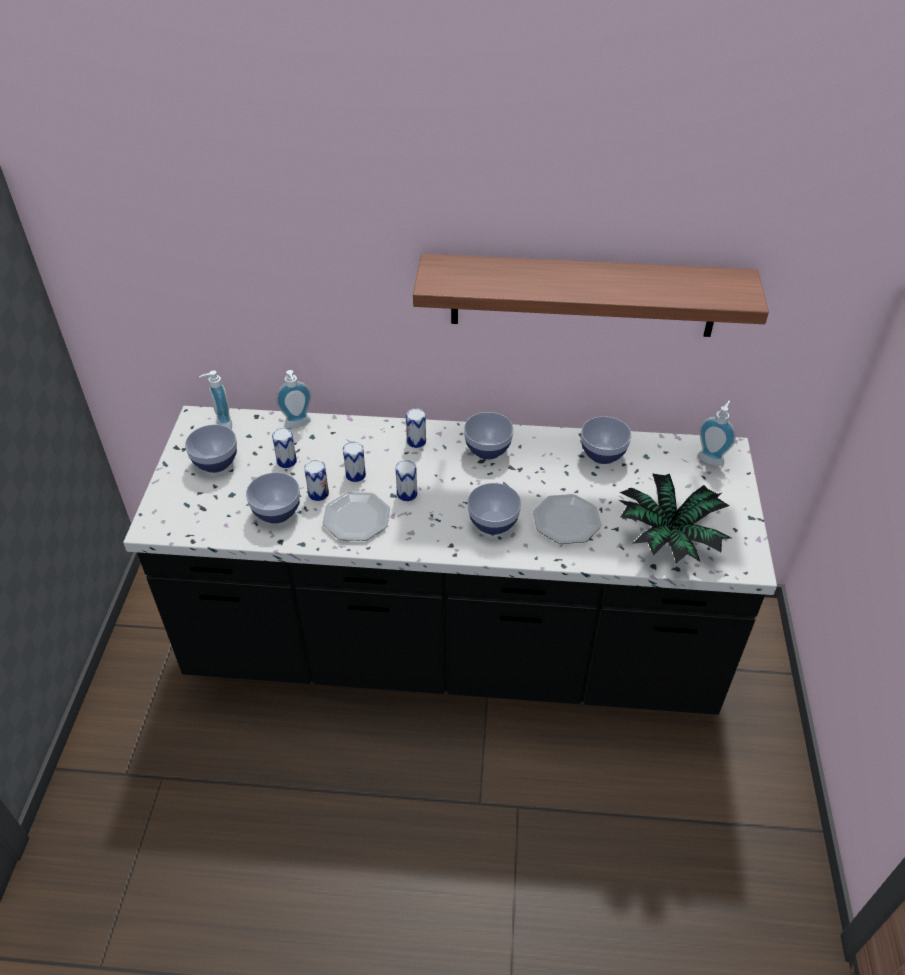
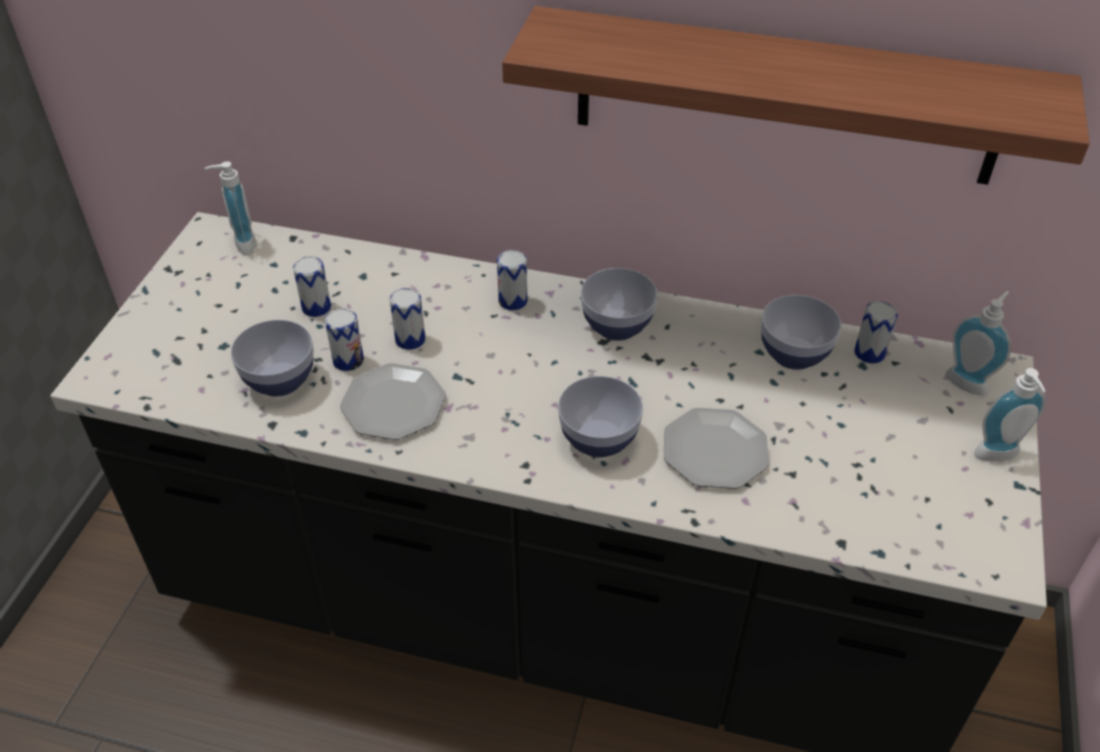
camera: 10 degrees right, 0 degrees up
bowl [185,424,237,473] -> none
soap dispenser [276,370,311,428] -> soap dispenser moved to [974,368,1046,462]
can [395,460,417,501] -> can moved to [854,301,898,363]
potted plant [619,474,731,563] -> none

